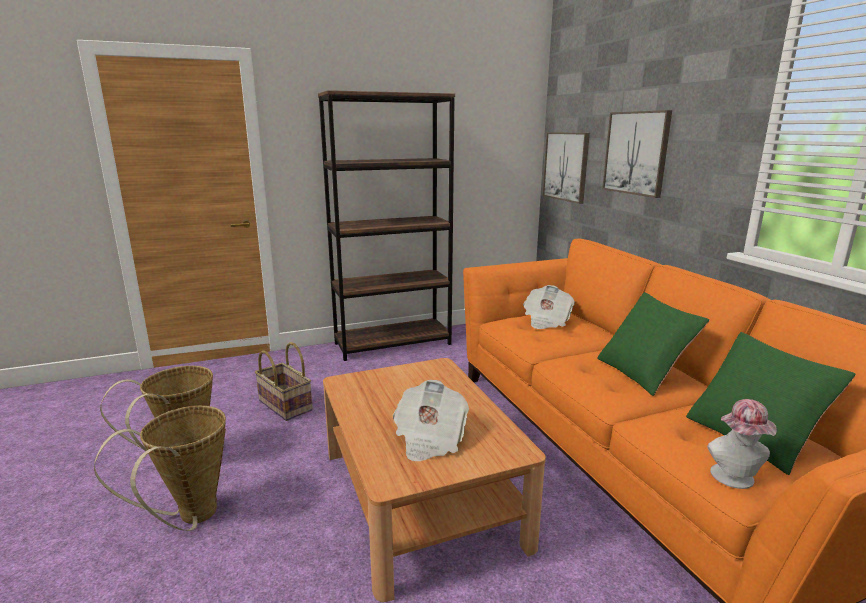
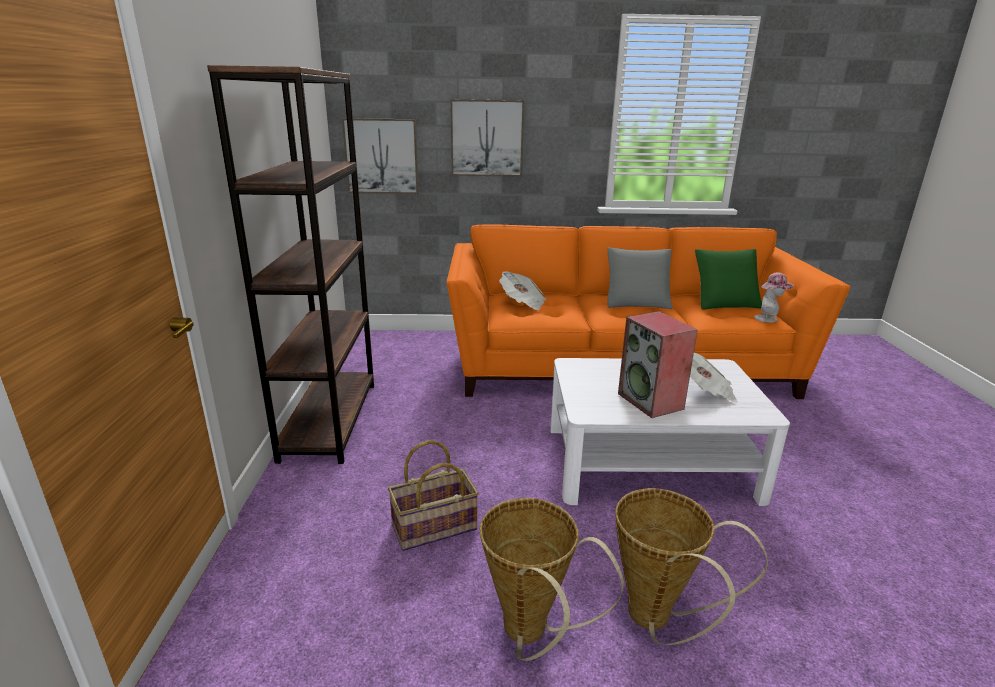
camera: 70 degrees left, 5 degrees up
brown coffee table [323,358,546,602] -> white coffee table [550,358,790,506]
green pillow [597,292,709,396] -> grey pillow [607,248,673,309]
none -> speaker [618,311,698,418]

